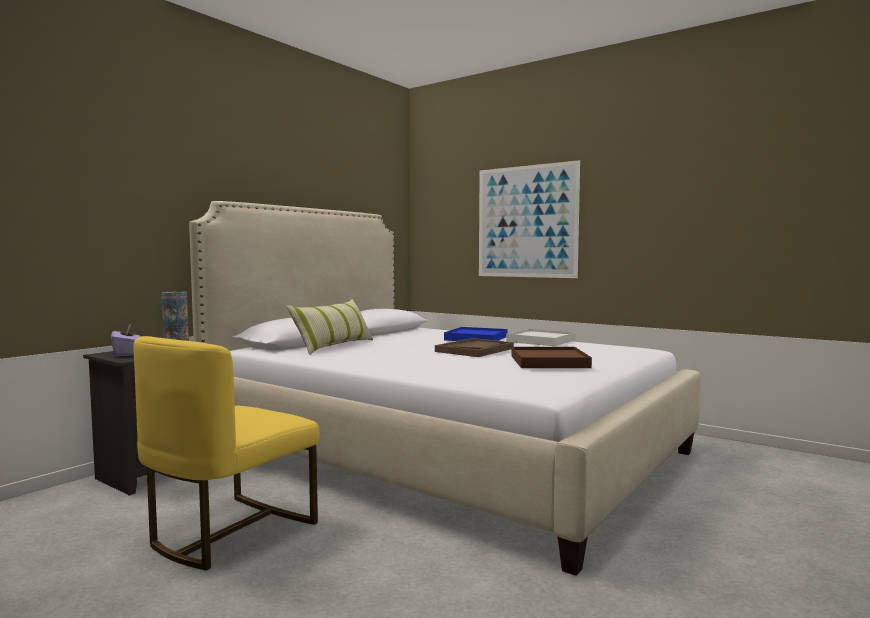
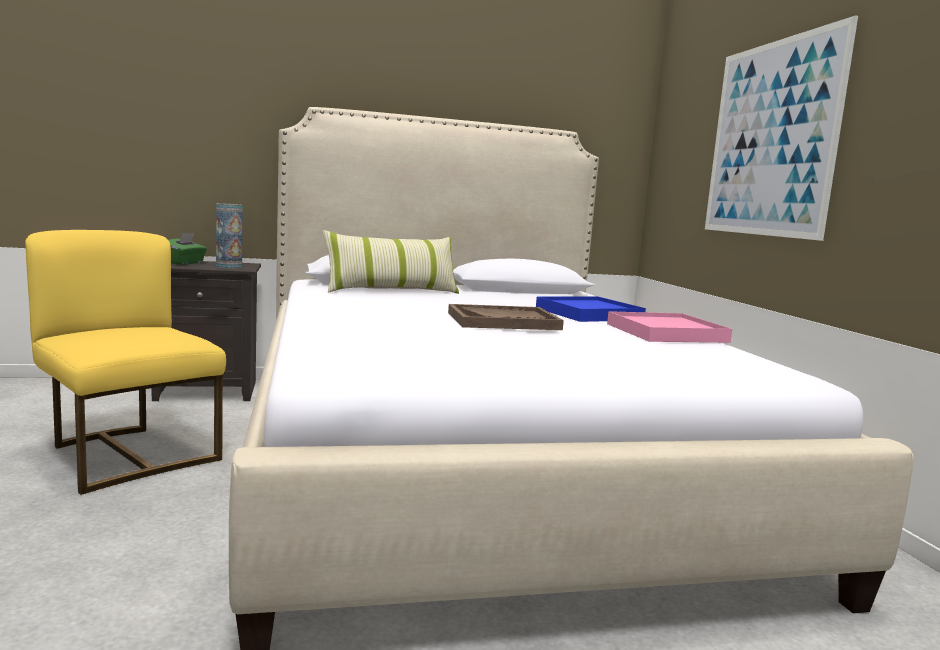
camera: 40 degrees right, 5 degrees up
purple tissue box [111,324,141,356] -> green tissue box [169,233,207,265]
yellow chair [133,336,320,570] -> yellow chair turned 60 degrees clockwise [25,230,226,495]
white tray [506,329,576,346] -> pink tray [607,311,732,343]
brown tray [512,347,592,368] -> none

